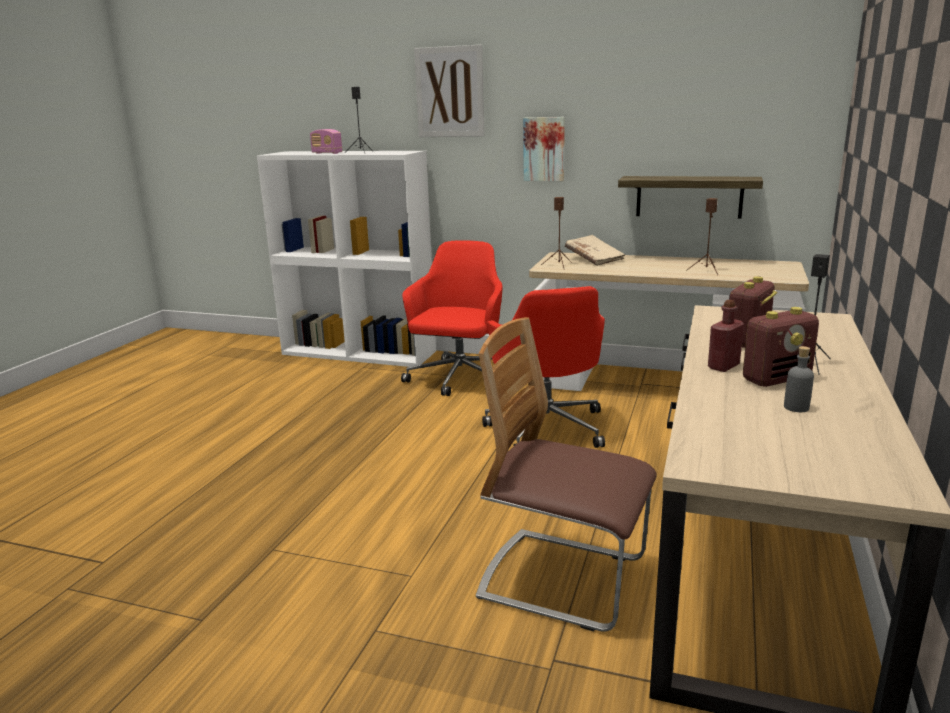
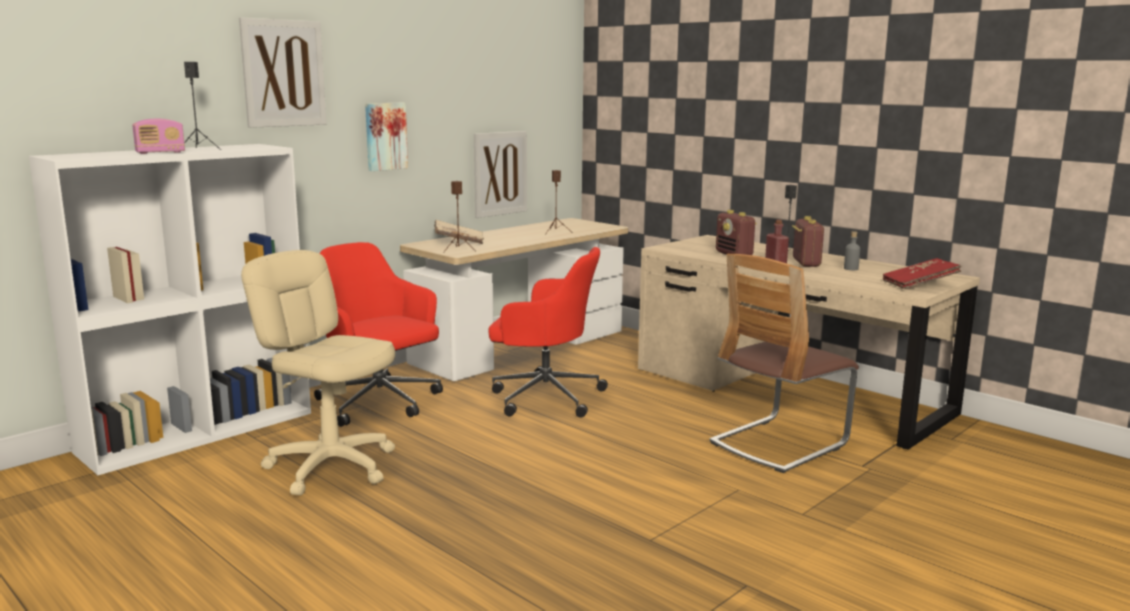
camera: 65 degrees left, 5 degrees down
shelf [618,176,763,218] -> picture [474,131,527,218]
none -> beige office chair [241,250,395,495]
none -> red book [883,258,962,289]

